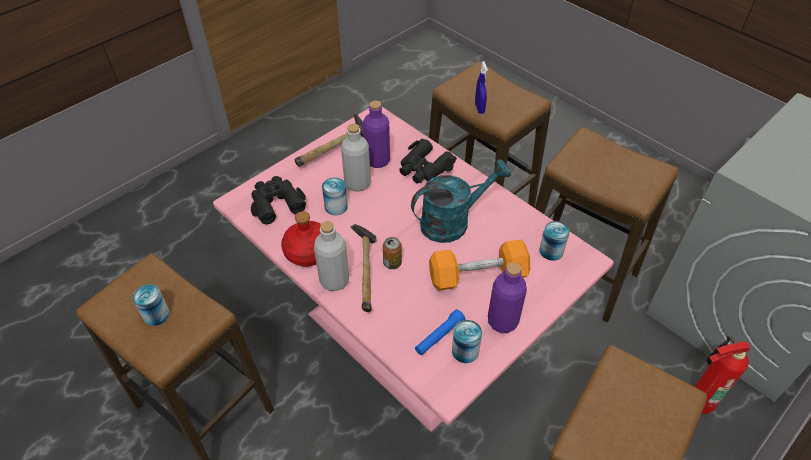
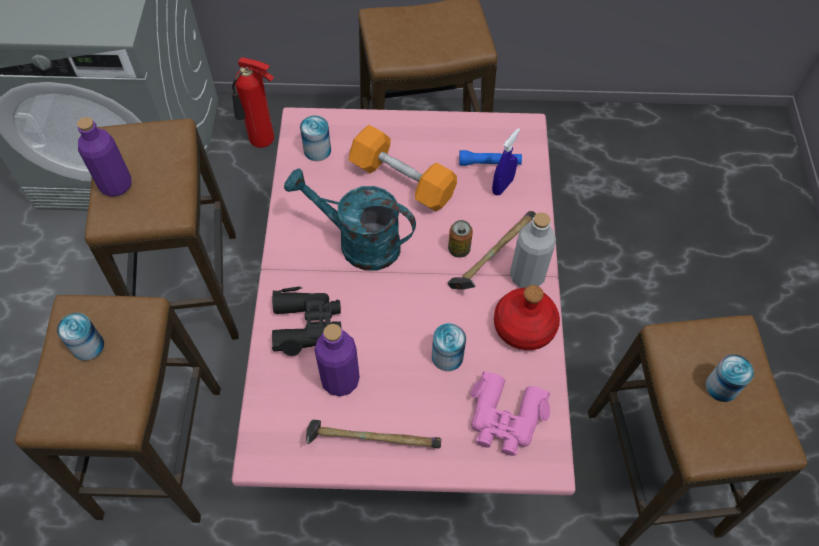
camera: 135 degrees left, 10 degrees up
black binoculars [251,176,306,225] -> pink binoculars [471,371,550,456]
grey bottle [341,123,371,192] -> none
can [452,320,482,363] -> can moved to [57,313,104,361]
blue spray bottle [475,61,488,114] -> blue spray bottle moved to [492,128,520,195]
purple bottle [488,263,527,333] -> purple bottle moved to [77,117,132,197]

